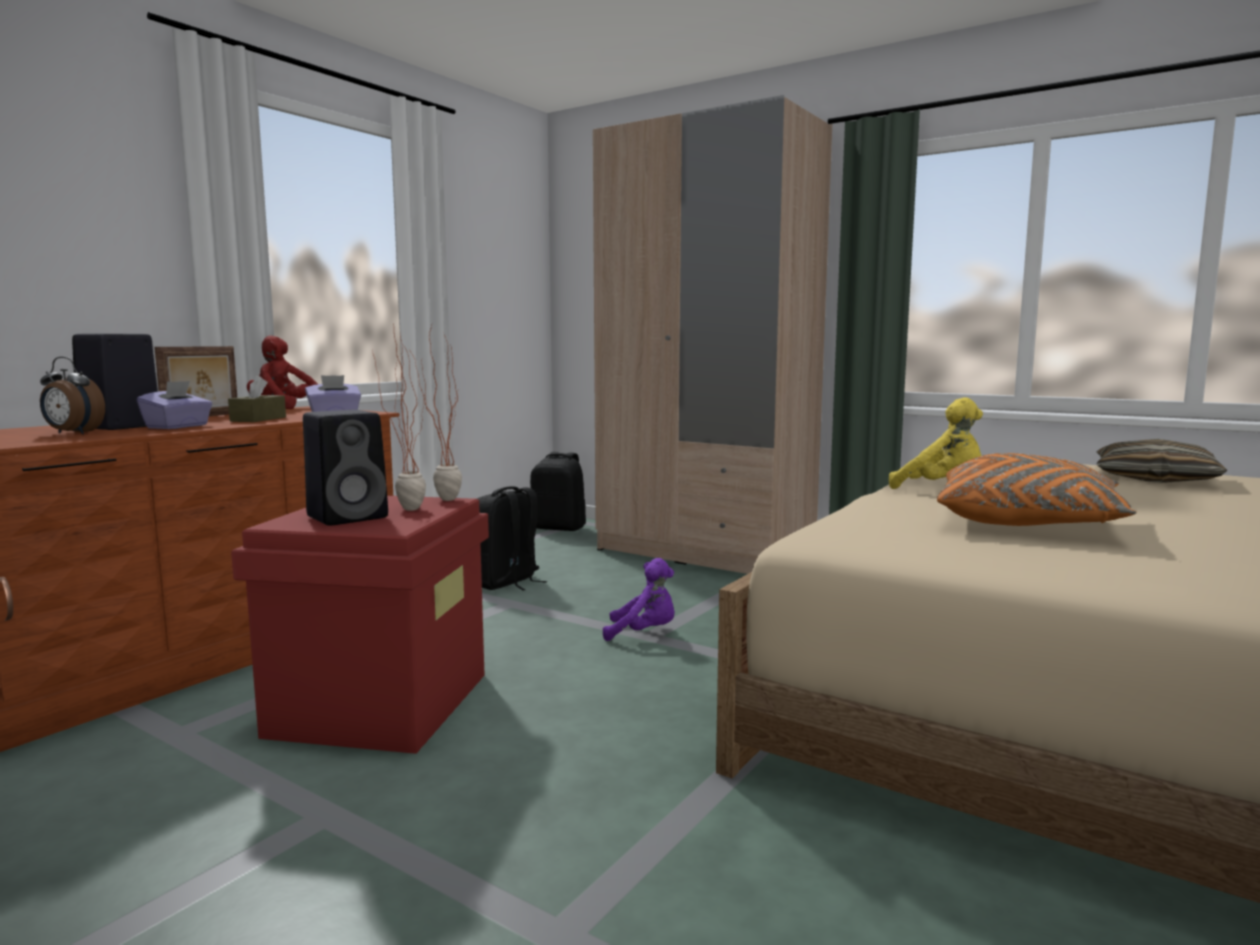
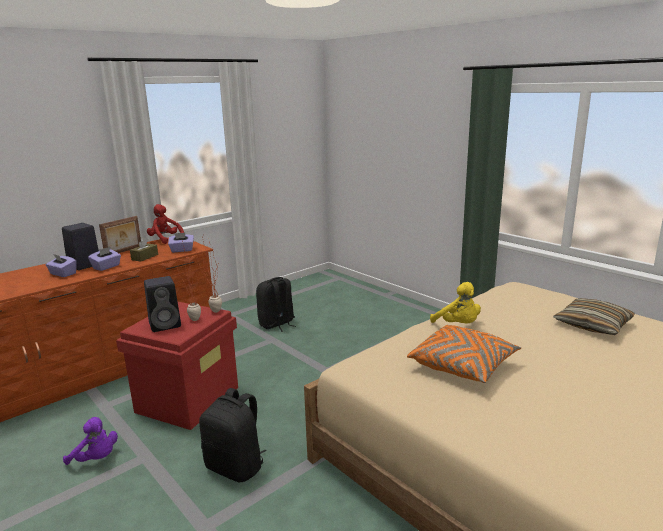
camera: 15 degrees right, 10 degrees up
alarm clock [40,357,105,434] -> purple tissue box [45,254,76,277]
black backpack [530,452,586,531] -> black backpack moved to [199,388,266,482]
beige wardrobe [593,95,832,574] -> none
purple plush toy [603,558,675,641] -> purple plush toy moved to [63,417,118,465]

